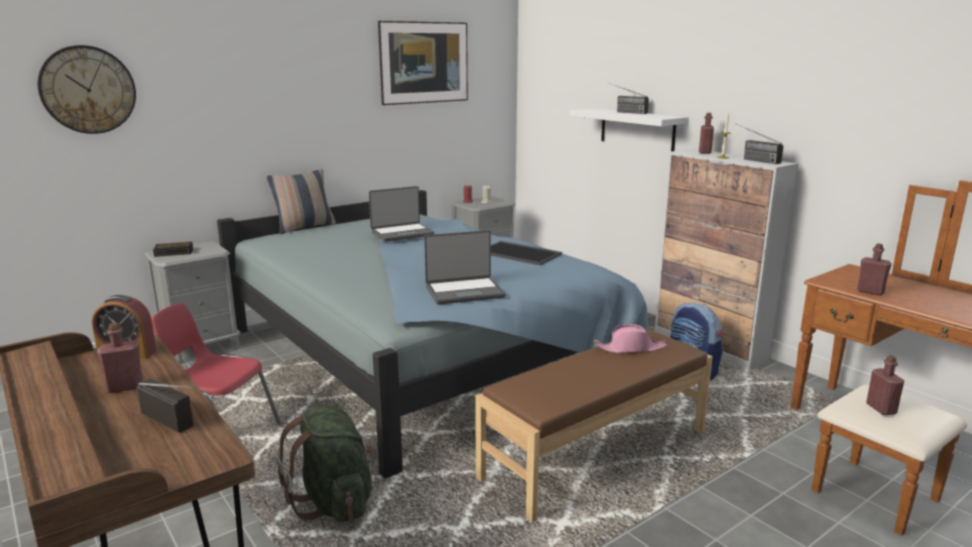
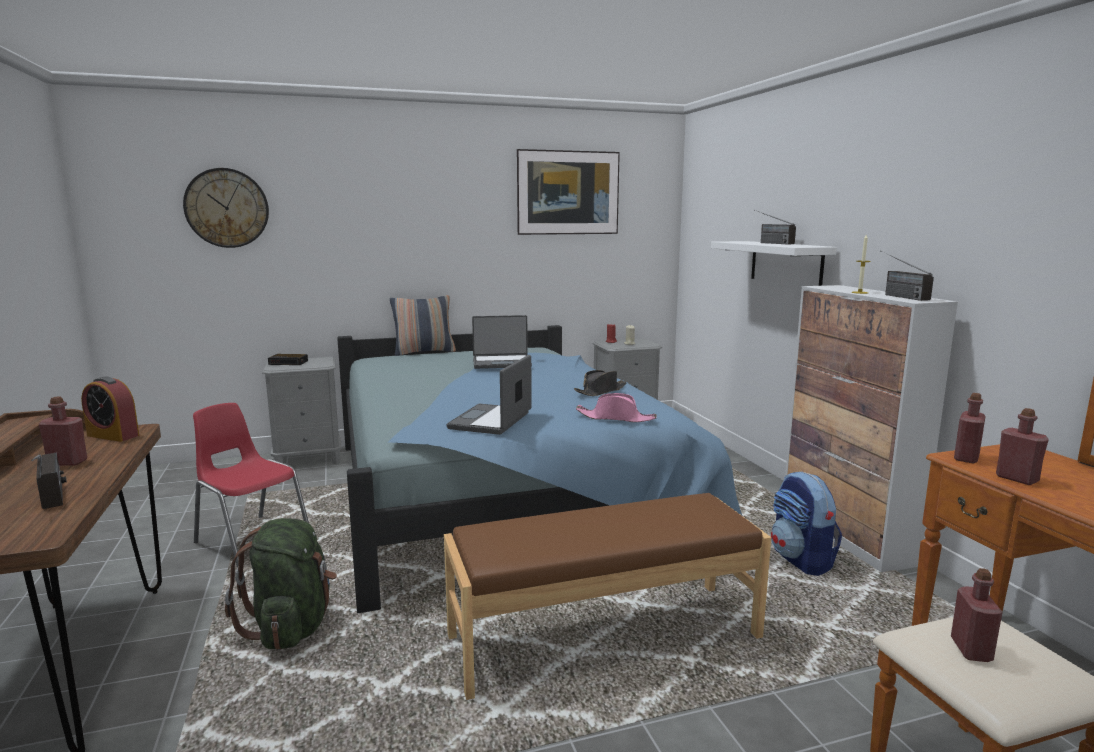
camera: 20 degrees right, 5 degrees down
laptop [424,230,505,305] -> laptop turned 105 degrees clockwise [446,355,532,435]
tray [491,241,562,265] -> black hat [574,370,627,396]
pink hat [594,324,668,353] -> pink hat moved to [576,393,657,422]
red bottle [699,113,714,154] -> red bottle moved to [954,393,986,463]

